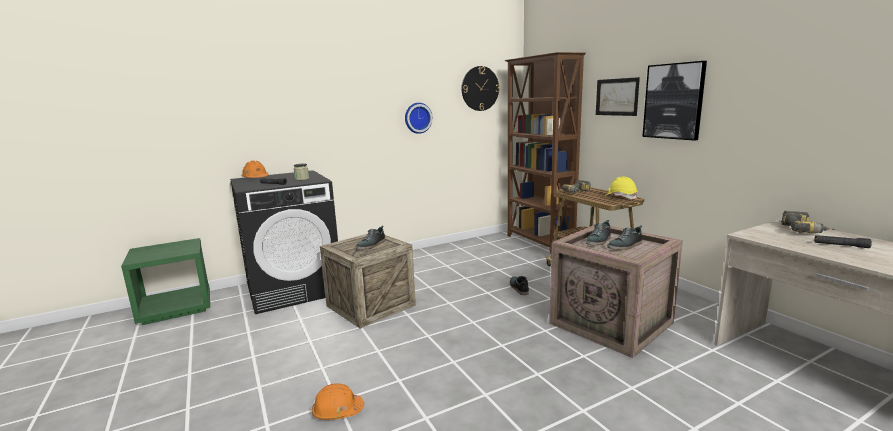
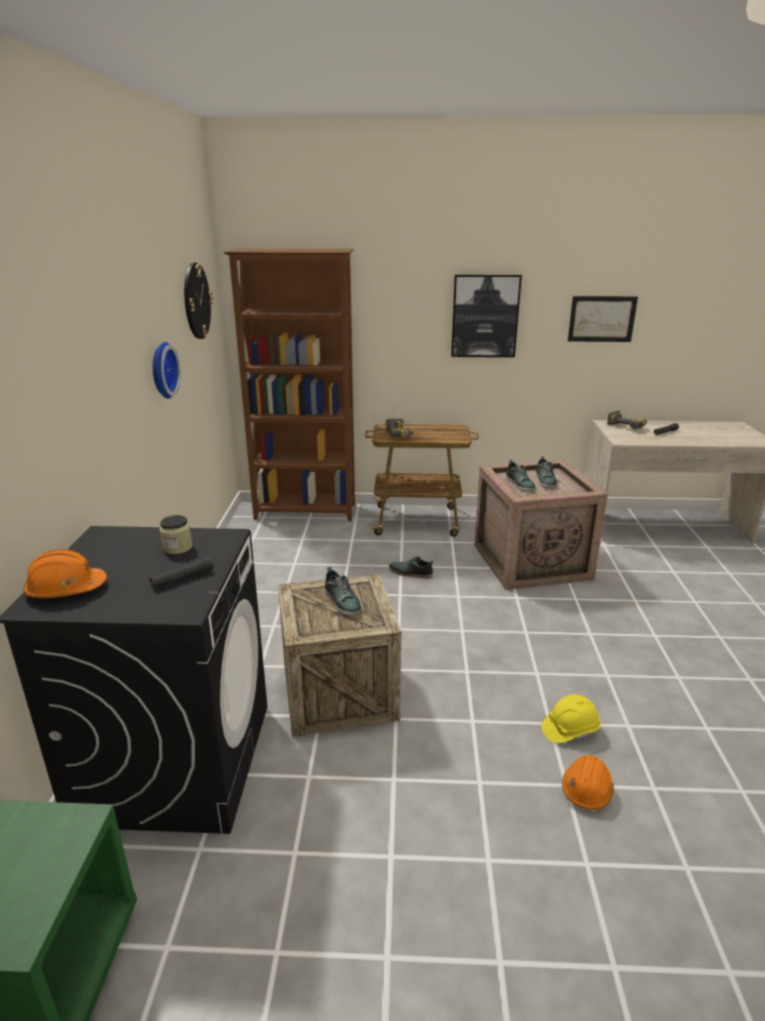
camera: 60 degrees left, 10 degrees up
picture [596,77,640,116] -> picture moved to [568,296,638,342]
yellow hard hat [605,177,638,199] -> yellow hard hat moved to [542,694,600,743]

